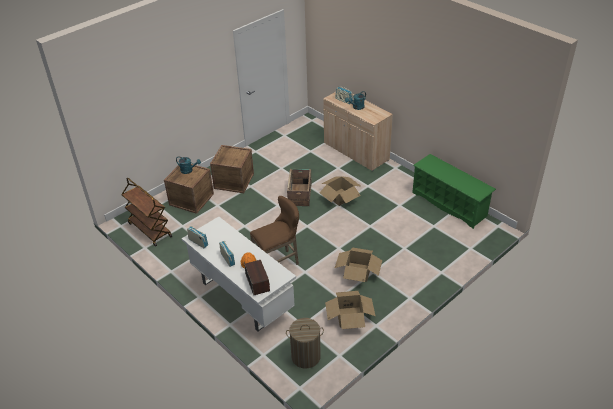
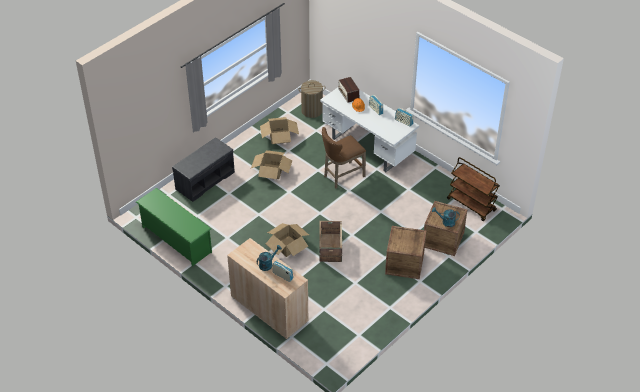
camera: 175 degrees right, 5 degrees up
none -> grey bench [172,137,235,202]

